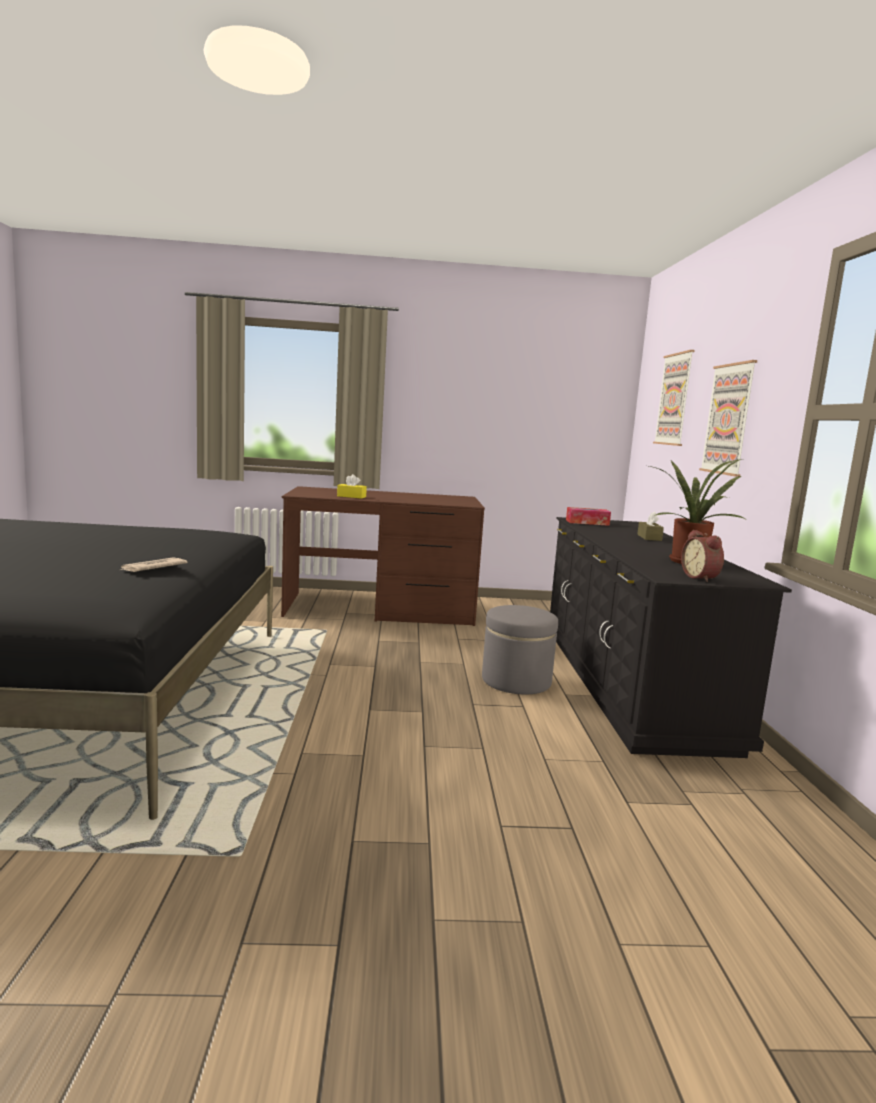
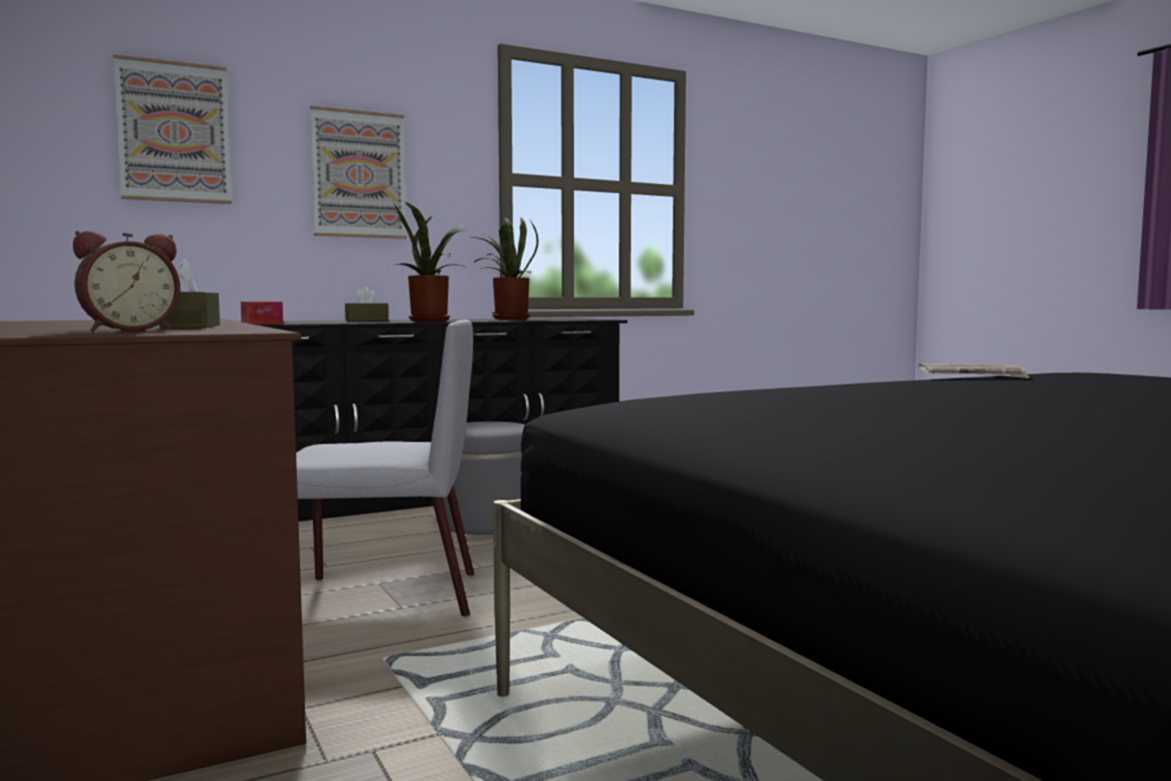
camera: 115 degrees left, 5 degrees down
yellow tissue box [337,474,367,499] -> brown tissue box [159,259,220,328]
alarm clock [681,530,724,582] -> alarm clock moved to [73,231,180,332]
none -> grey chair [296,320,474,617]
none -> potted plant [388,202,469,322]

